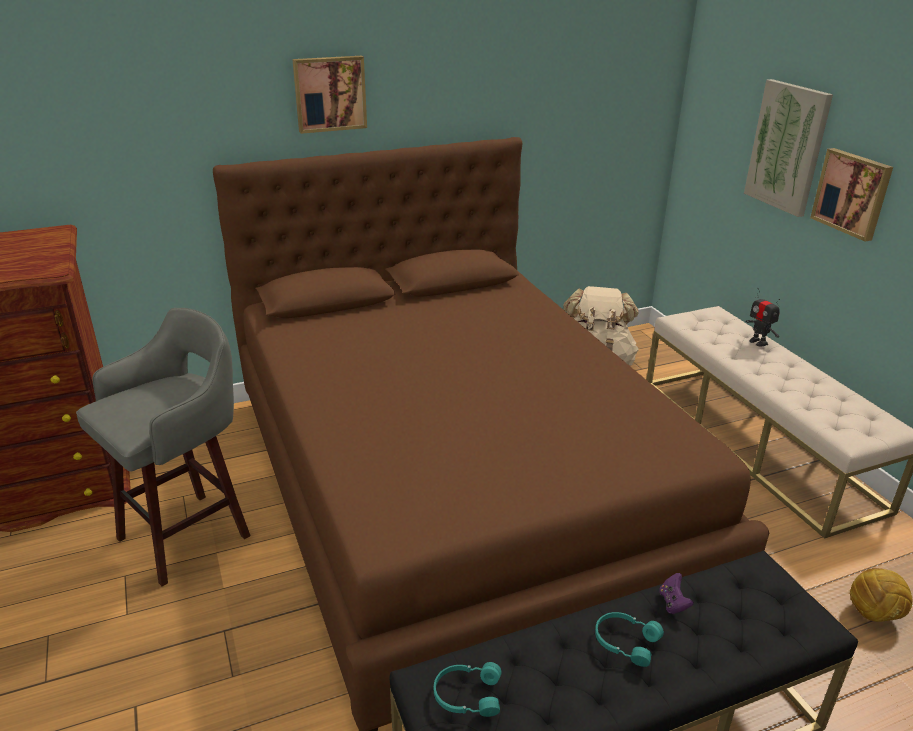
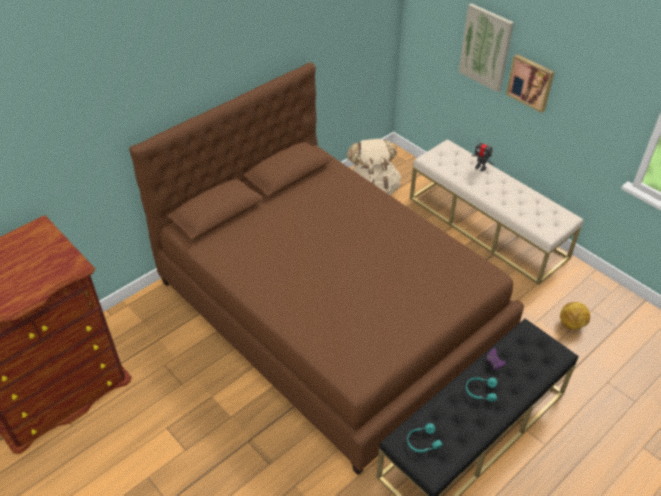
camera: 20 degrees left, 15 degrees up
grey stool [76,308,250,587] -> none
picture [292,56,367,134] -> none

